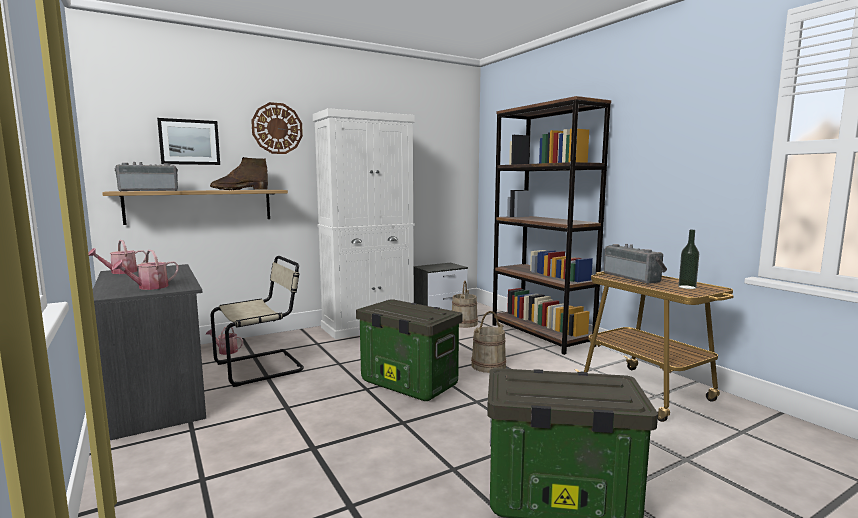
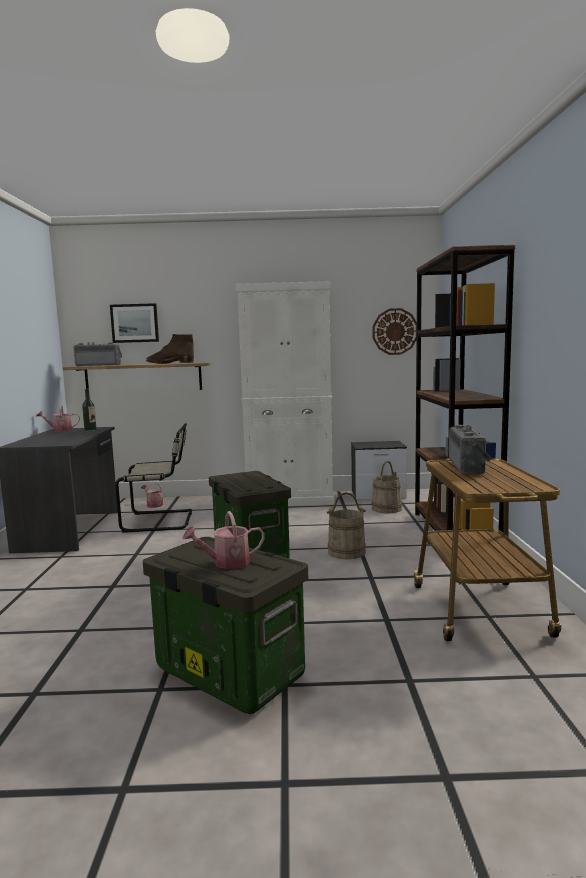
camera: 30 degrees right, 0 degrees up
watering can [112,250,179,290] -> watering can moved to [183,511,265,569]
wall clock [251,102,303,154] -> wall clock moved to [373,308,417,355]
bottle [678,230,699,289] -> bottle moved to [82,389,97,432]

